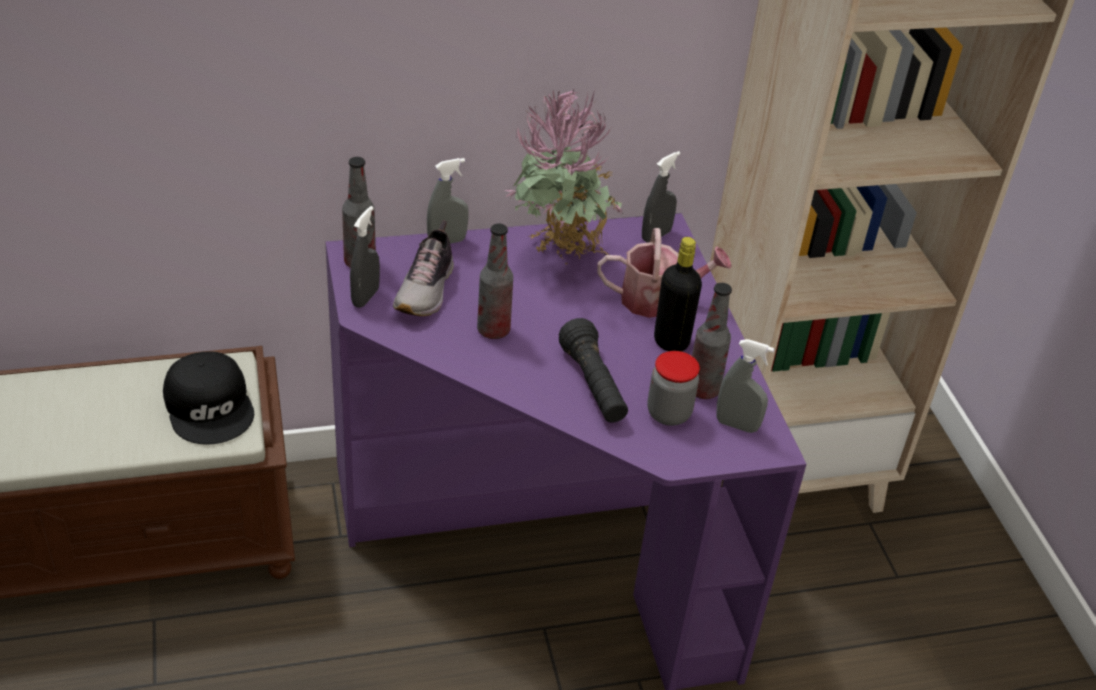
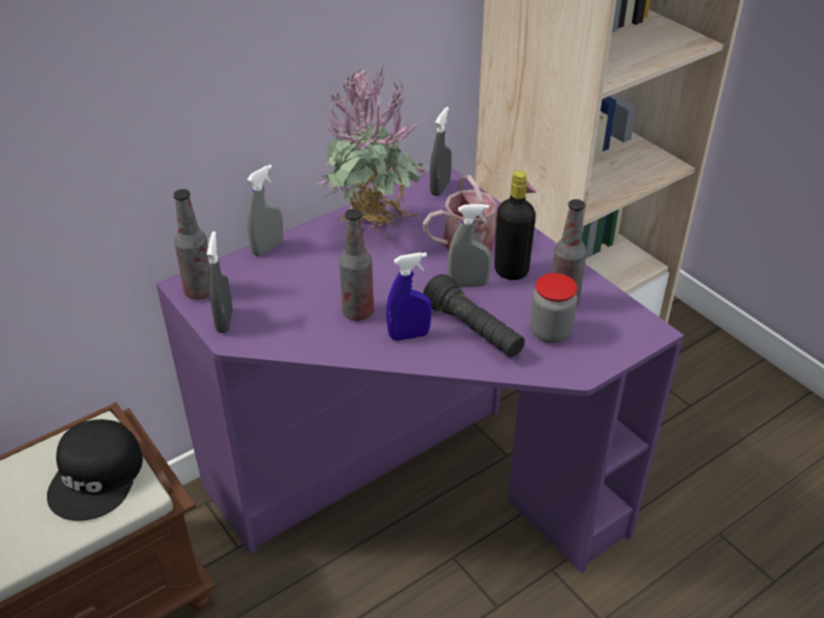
camera: 20 degrees left, 0 degrees up
black cap [163,352,254,444] -> black cap turned 60 degrees clockwise [47,419,143,521]
shoe [393,220,454,316] -> none
grey spray bottle [716,339,774,433] -> grey spray bottle moved to [448,204,492,287]
none -> blue spray bottle [386,252,432,341]

